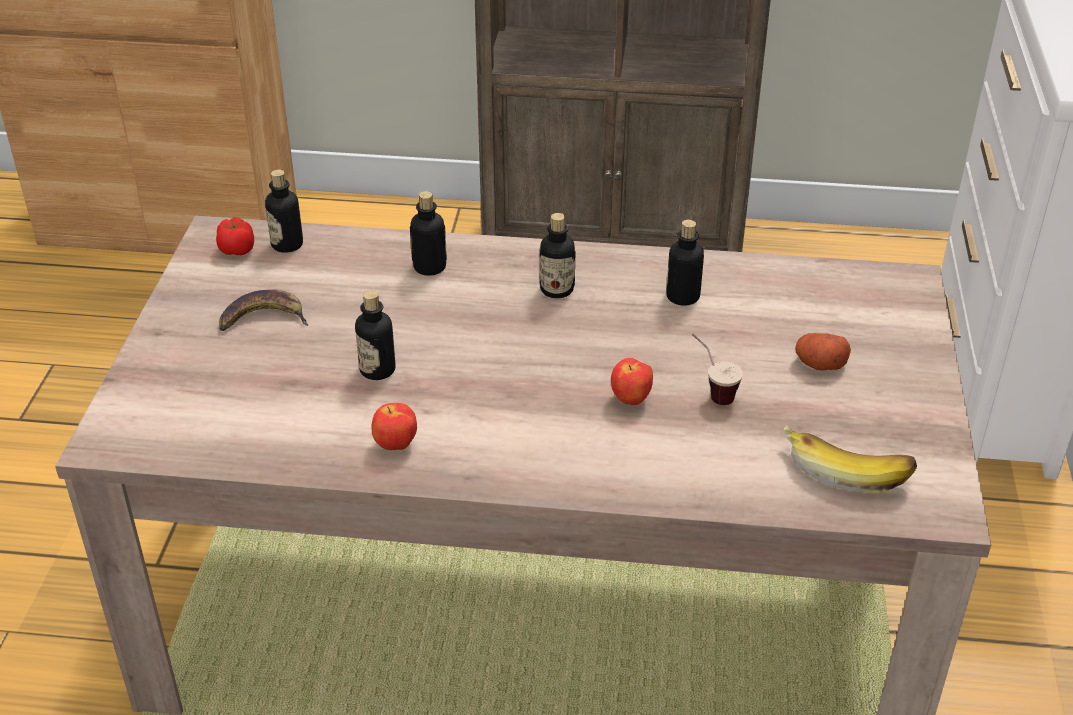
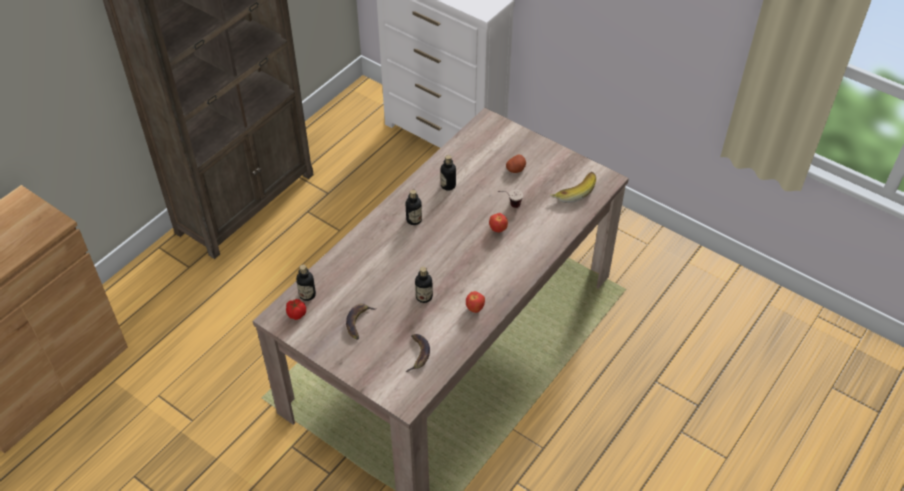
camera: 60 degrees left, 10 degrees up
bottle [410,191,447,276] -> none
none -> banana [406,334,430,372]

